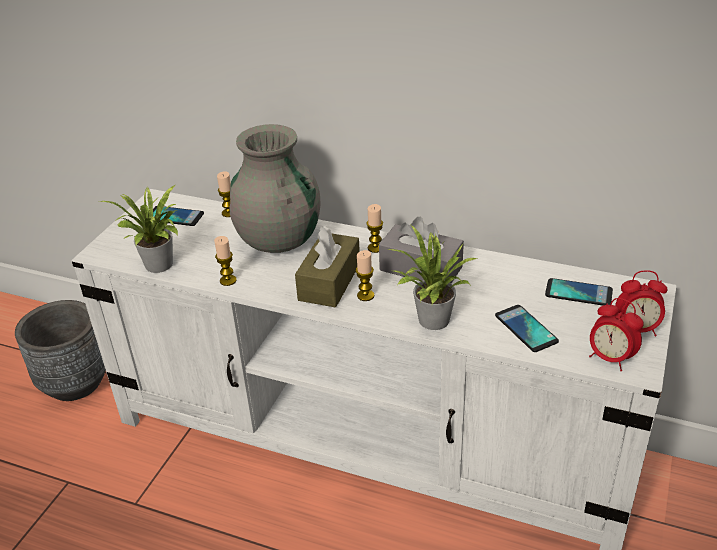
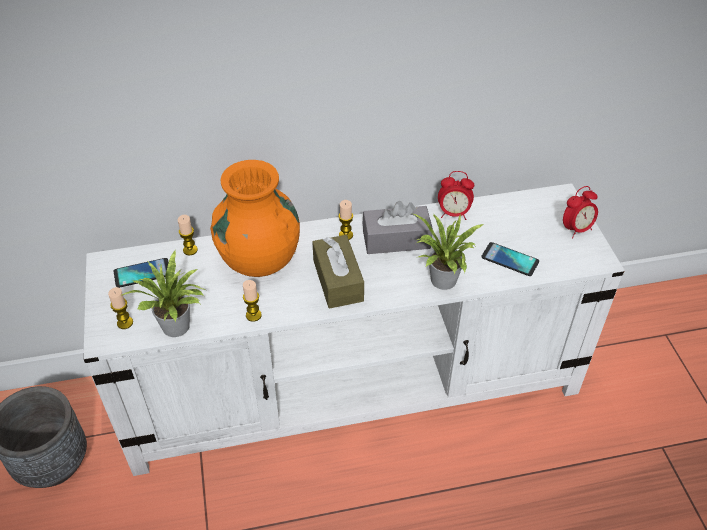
camera: 35 degrees left, 10 degrees up
grey vase [230,124,321,253] -> orange vase [210,160,300,277]
candle [356,250,374,301] -> candle moved to [108,287,133,329]
phone [545,278,613,305] -> none
alarm clock [589,298,644,371] -> alarm clock moved to [438,171,474,220]

